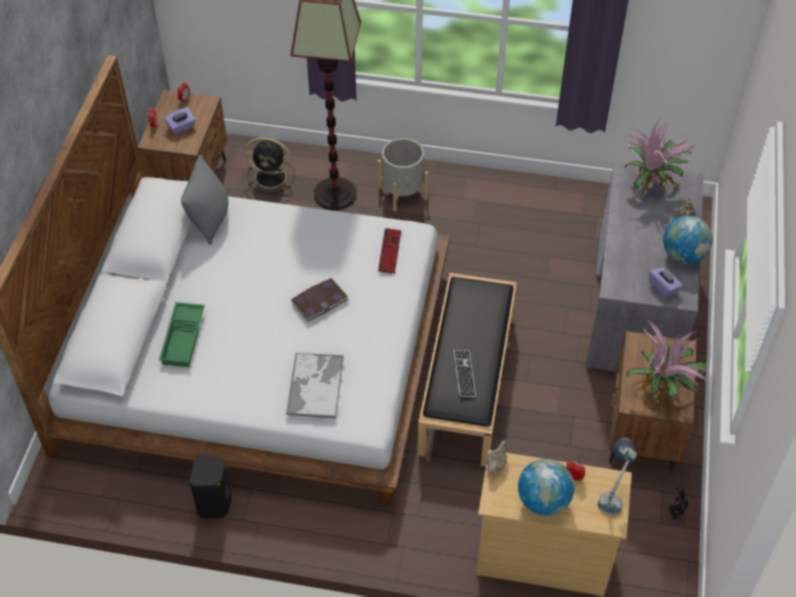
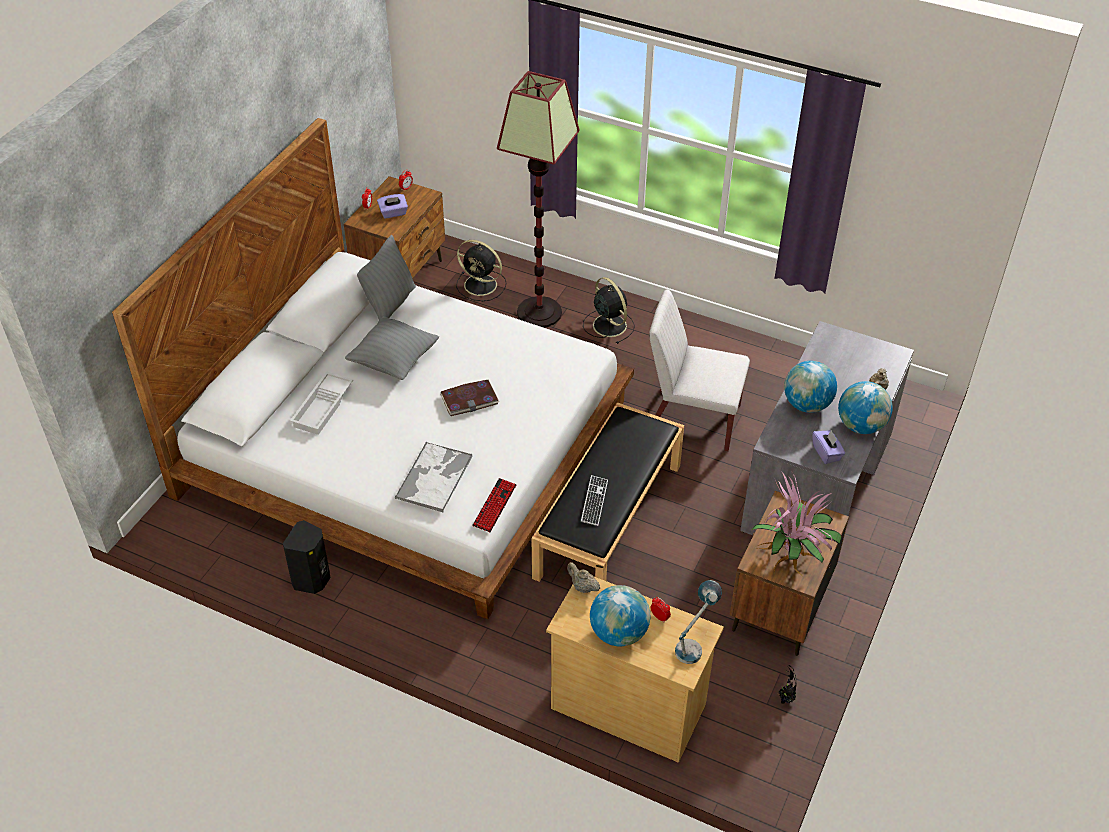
camera: 15 degrees right, 5 degrees down
green tray [159,302,205,367] -> white tray [290,371,353,435]
grey planter [378,138,428,211] -> black fan [583,277,635,344]
keyboard [378,228,401,274] -> keyboard moved to [473,478,516,532]
beige teapot [486,440,507,474] -> beige teapot turned 90 degrees counterclockwise [567,562,600,593]
potted plant [625,118,694,199] -> none
none -> grey pillow [345,316,439,380]
none -> white chair [649,289,750,451]
none -> globe [784,361,837,413]

